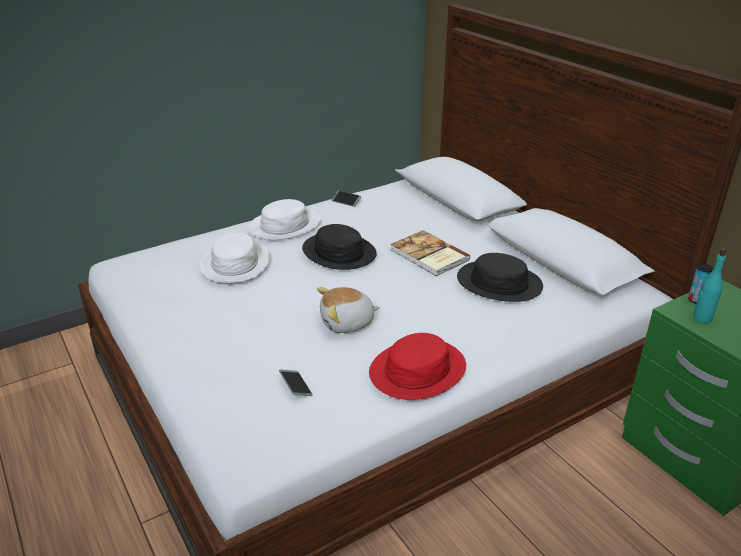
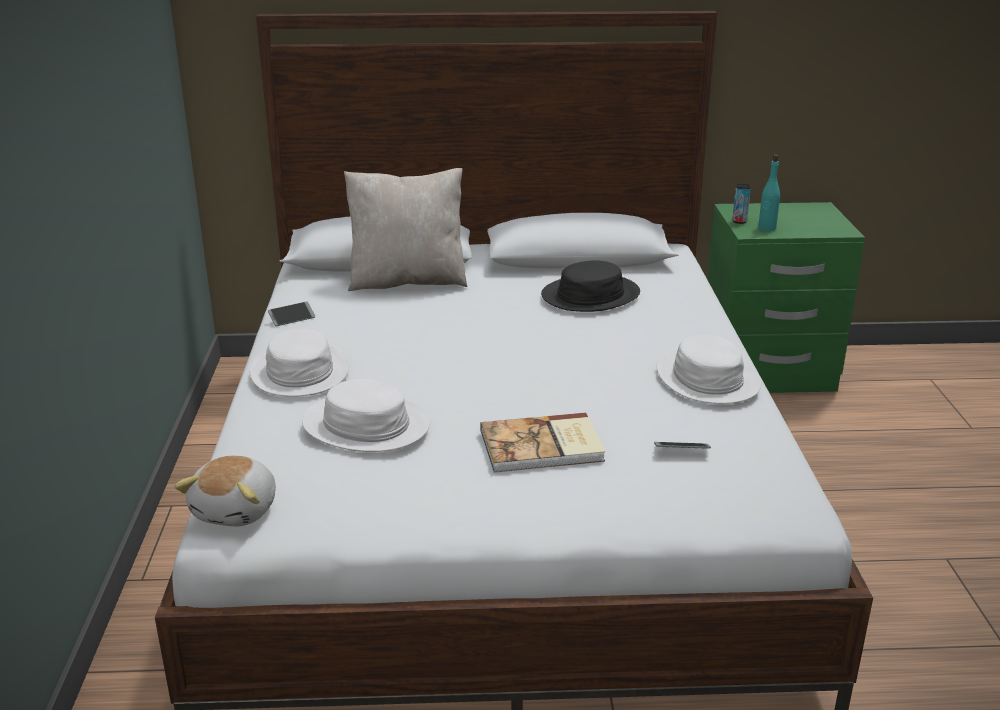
camera: 60 degrees left, 5 degrees down
black hat [302,224,377,270] -> none
plush toy [317,287,380,333] -> plush toy moved to [174,456,276,526]
red hat [369,333,466,400] -> white hat [657,335,761,404]
book [390,230,470,276] -> book moved to [480,412,606,473]
none -> beige pillow [344,168,468,291]

